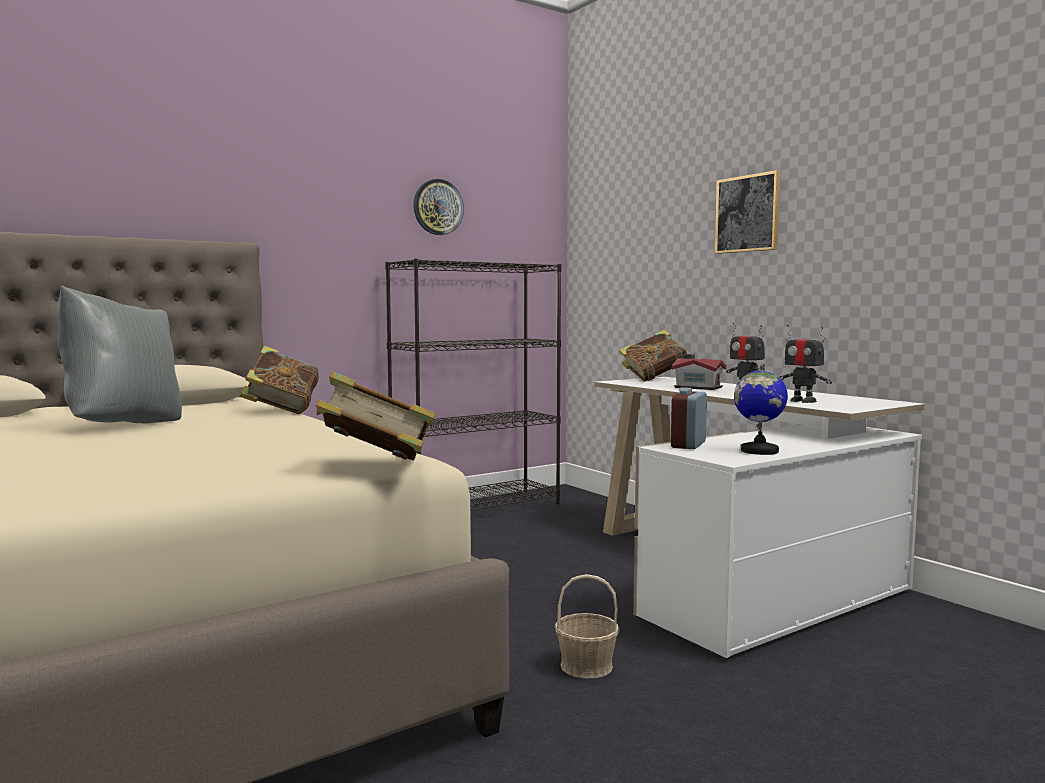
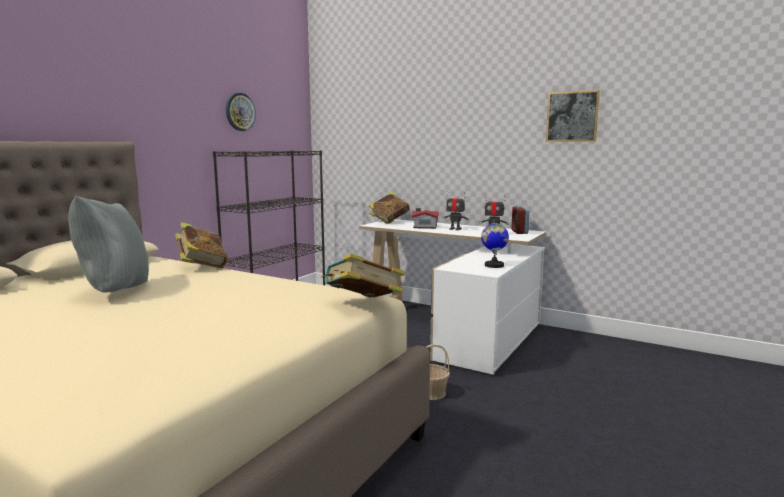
camera: 25 degrees left, 5 degrees up
alarm clock [671,387,707,449] -> alarm clock moved to [511,205,530,234]
picture [715,170,780,254] -> picture moved to [546,90,600,142]

